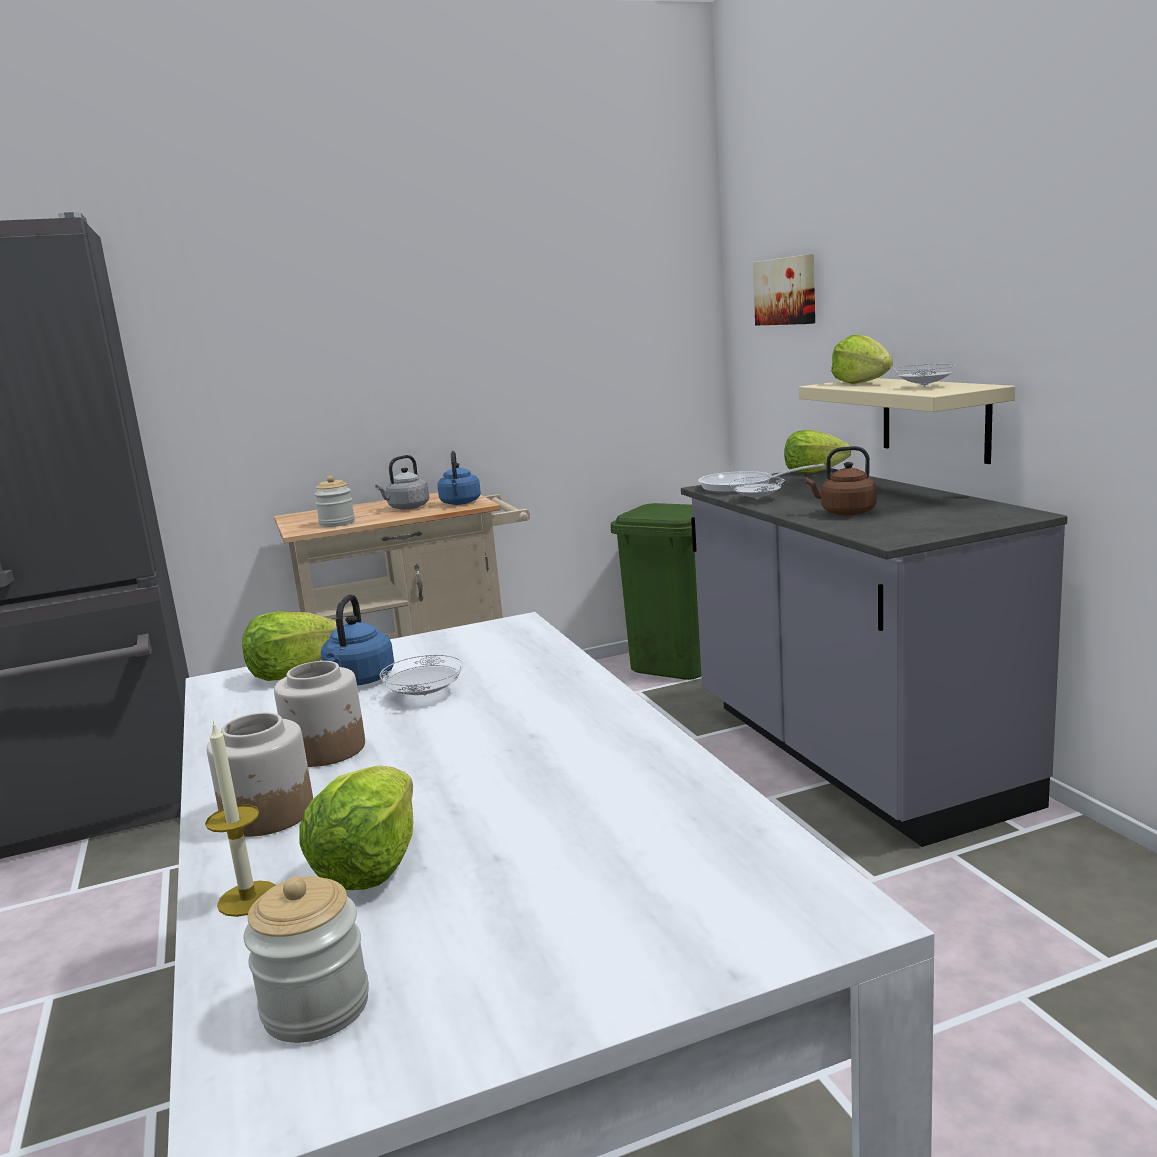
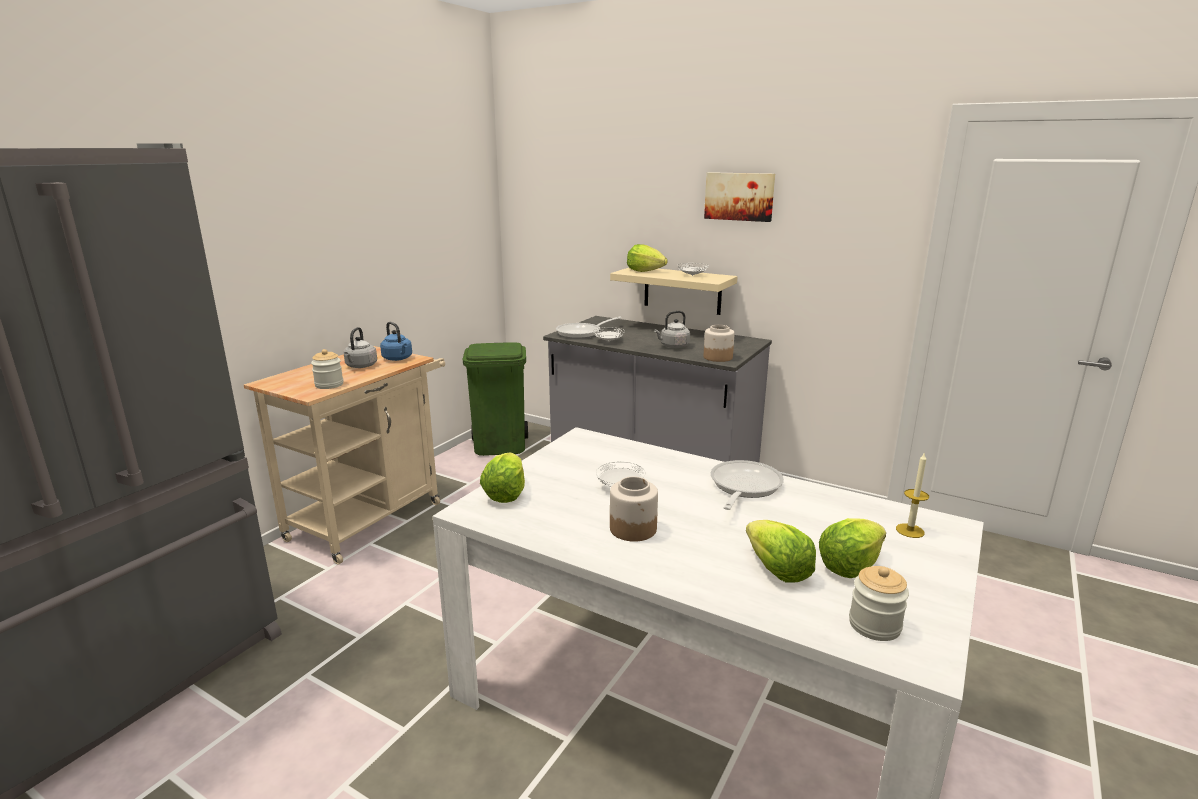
camera: 40 degrees left, 5 degrees up
candle [205,721,276,917] -> candle moved to [896,452,929,538]
jar [207,713,313,837] -> jar moved to [704,325,735,362]
blue kettle [321,594,394,685] -> none
picture [753,254,815,326] -> picture moved to [704,172,775,222]
lettuce [784,430,852,473] -> lettuce moved to [819,518,886,578]
brown kettle [805,446,877,516] -> grey kettle [654,311,690,348]
none -> frying pan [711,460,784,510]

